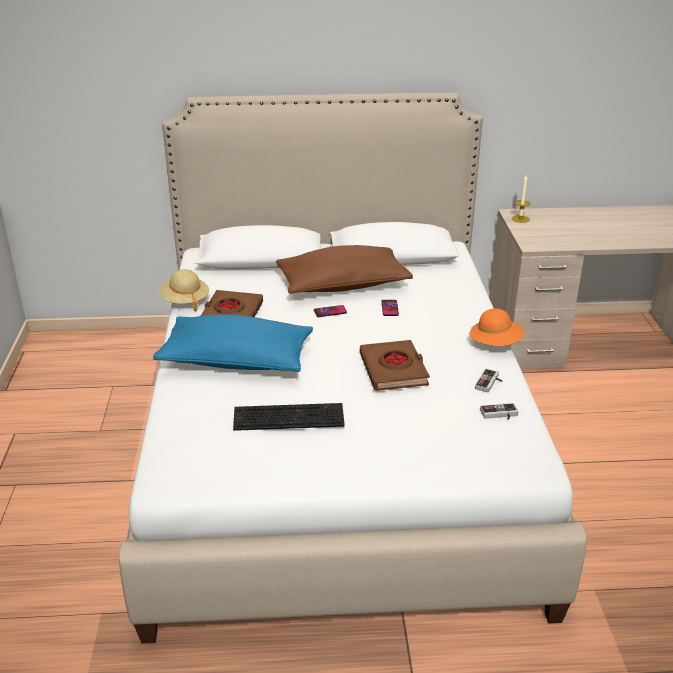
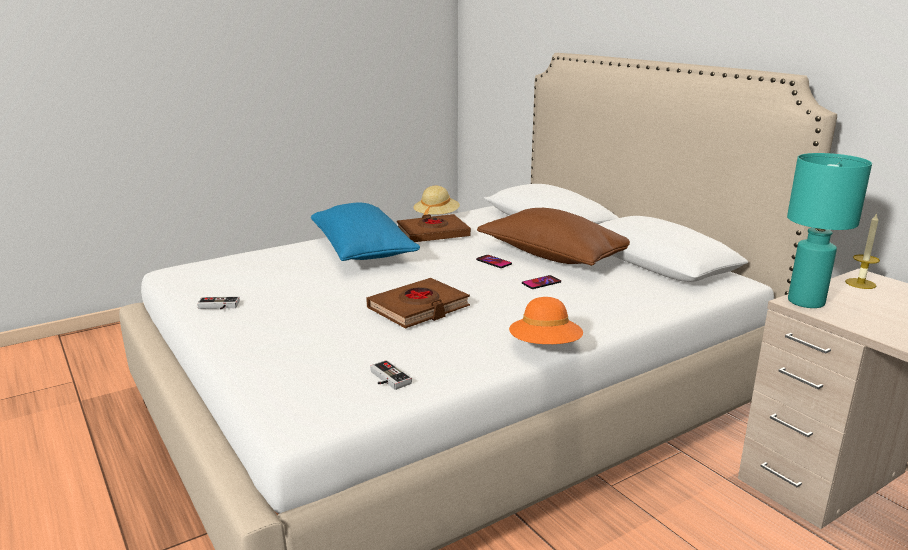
camera: 60 degrees right, 10 degrees down
keyboard [233,403,345,431] -> none
game controller [475,369,502,392] -> game controller moved to [197,296,240,309]
none -> turquoise table lamp [787,153,872,308]

